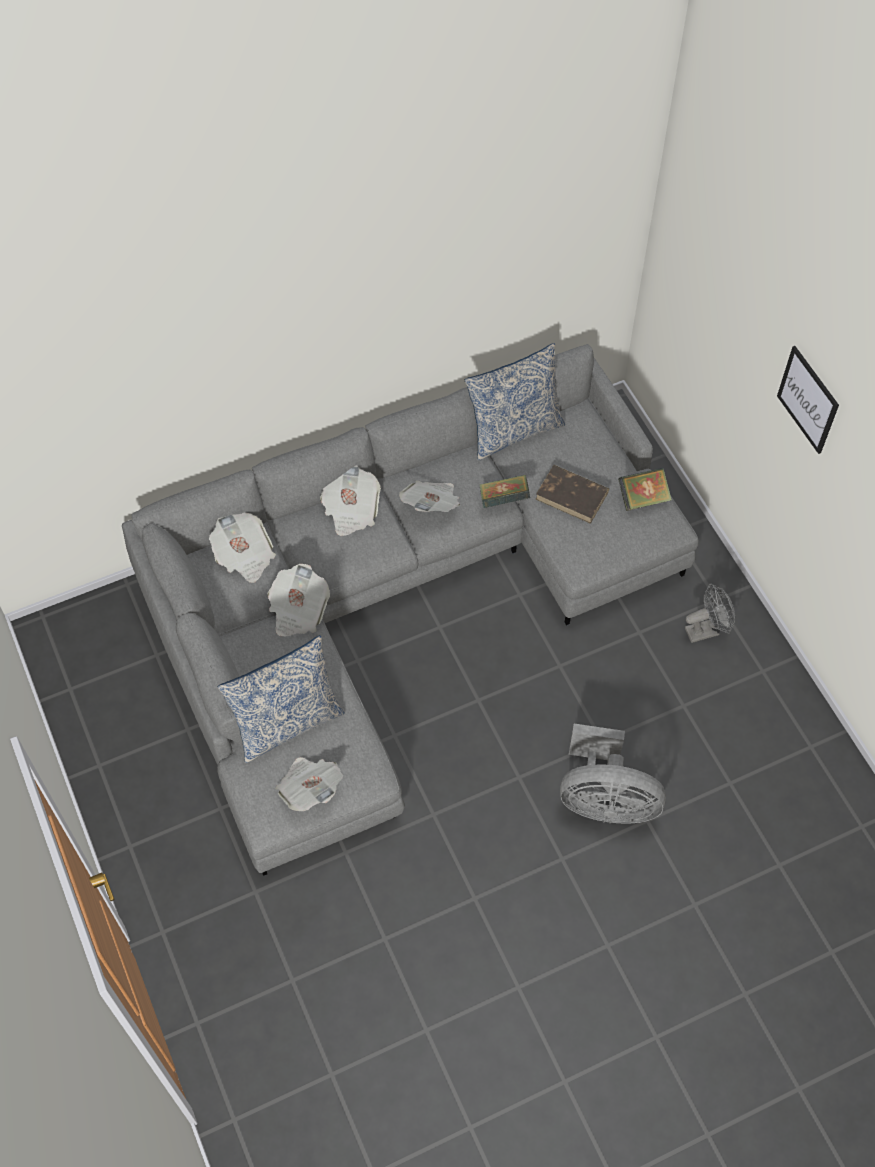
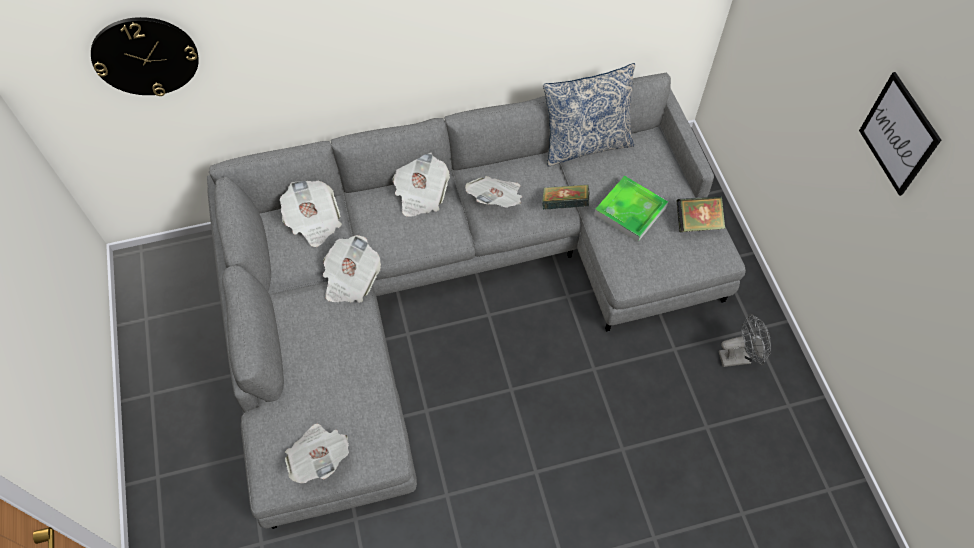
camera: 10 degrees right, 0 degrees up
pillow [218,635,345,763] -> none
brown book [535,465,609,524] -> tray [594,176,668,242]
grey fan [560,724,666,824] -> none
none -> wall clock [91,17,199,96]

